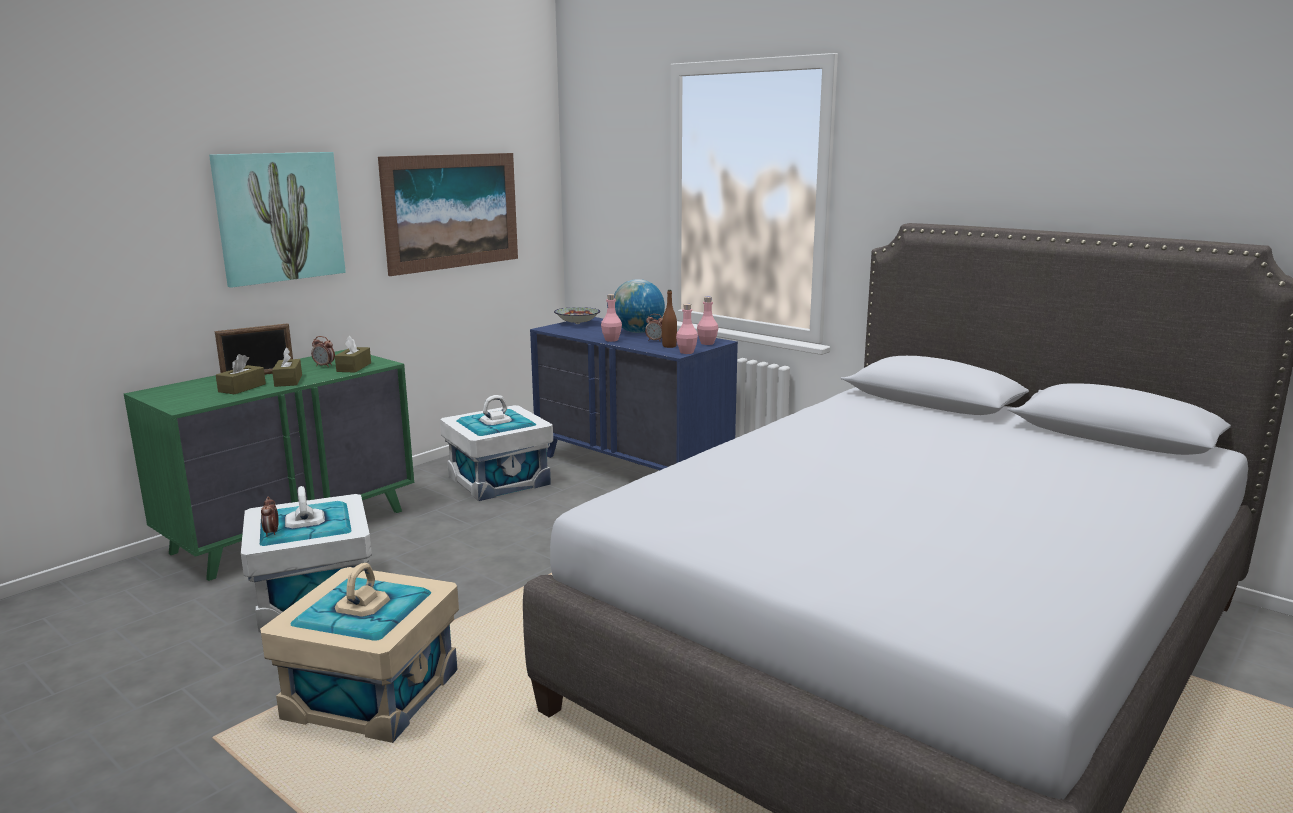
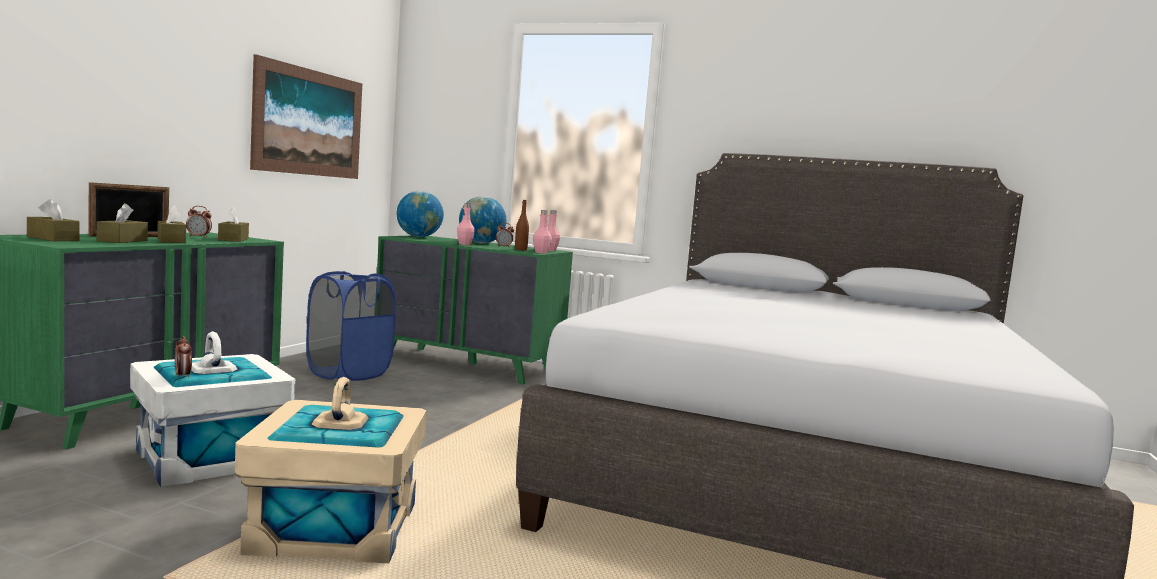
camera: 20 degrees left, 10 degrees down
picture [209,152,346,288] -> none
white storage box [440,395,553,501] -> blue laundry basket [306,271,396,381]
blue dresser [530,317,738,470] -> green dresser [377,236,573,385]
bowl [554,307,600,324] -> globe [397,191,444,237]
none -> brown tissue box [27,199,79,241]

